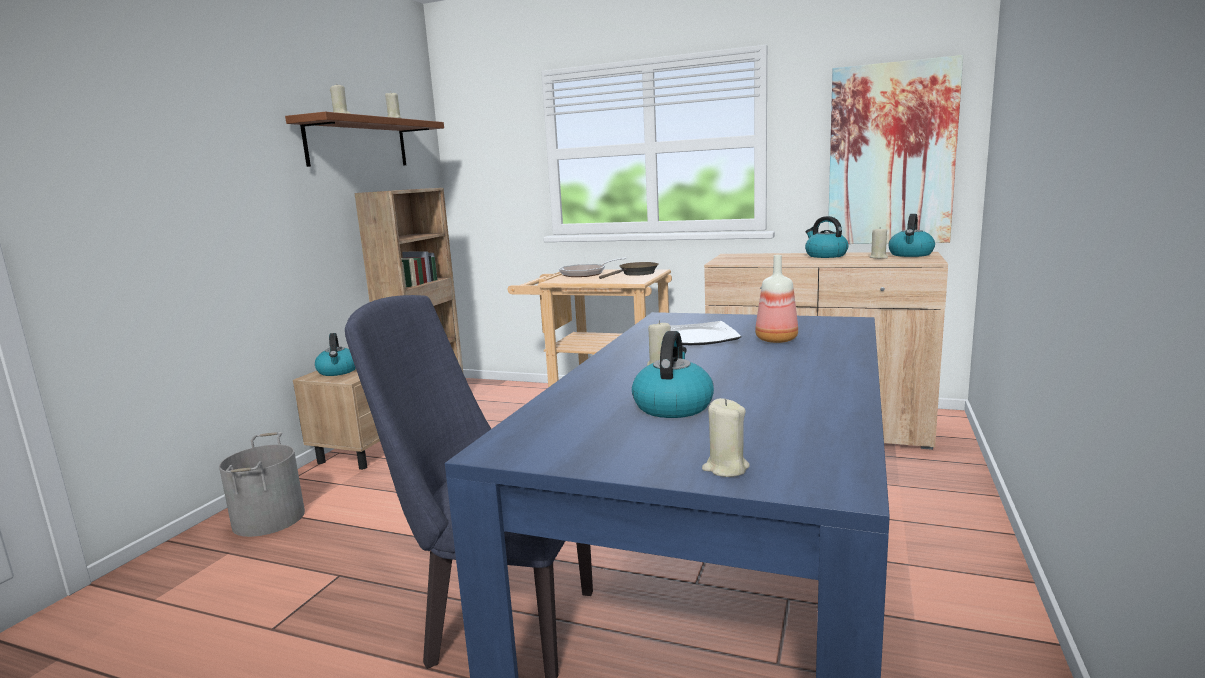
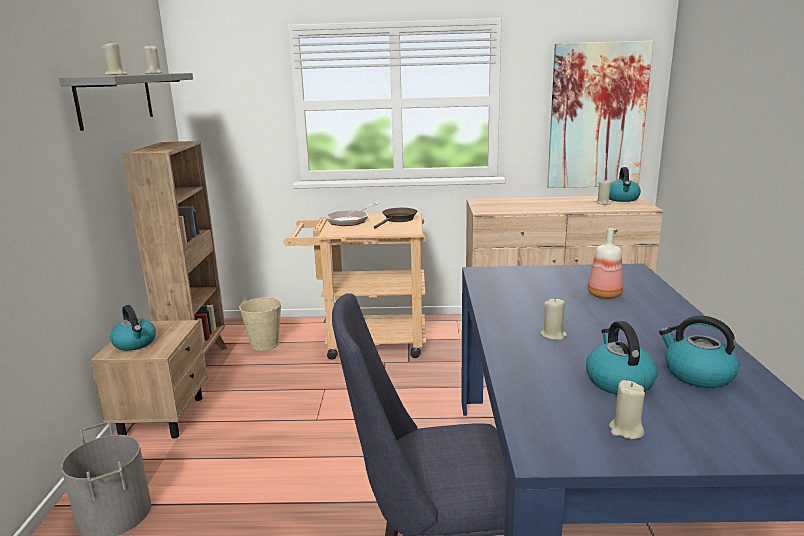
camera: 20 degrees left, 5 degrees up
brown shelf [285,112,444,167] -> grey shelf [59,73,193,131]
plate [670,321,741,345] -> none
beige candle [702,398,750,477] -> beige candle moved to [609,380,645,439]
kettle [805,216,849,258] -> kettle moved to [659,316,739,388]
none -> beige bucket [239,297,281,351]

